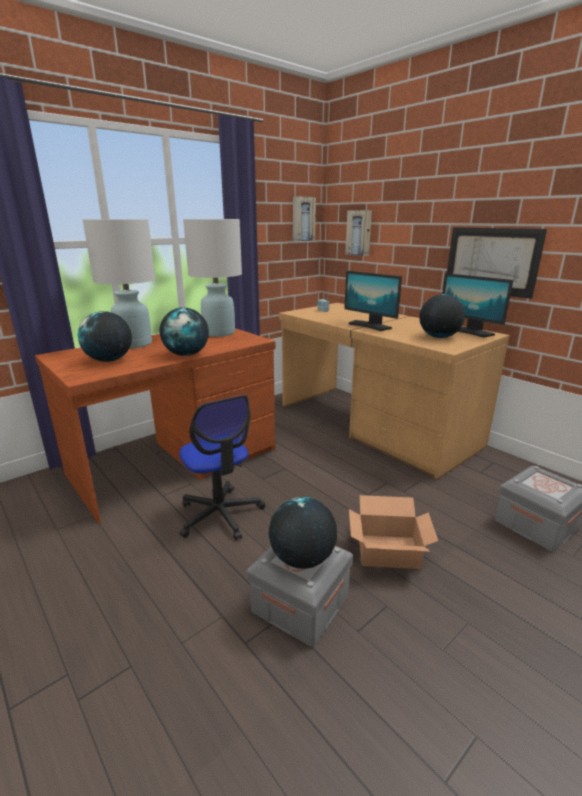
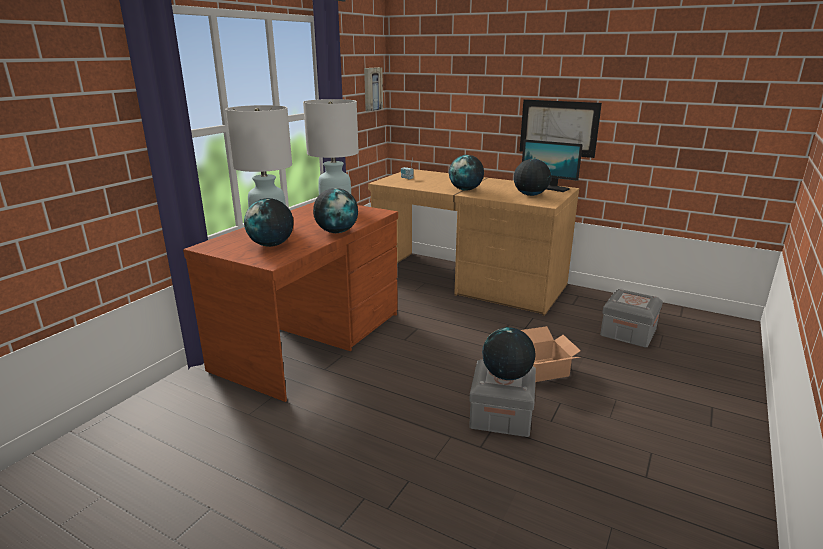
camera: 20 degrees left, 0 degrees up
office chair [179,395,265,540] -> none
monitor [344,271,402,331] -> globe [449,155,484,191]
picture [345,210,372,256] -> none

